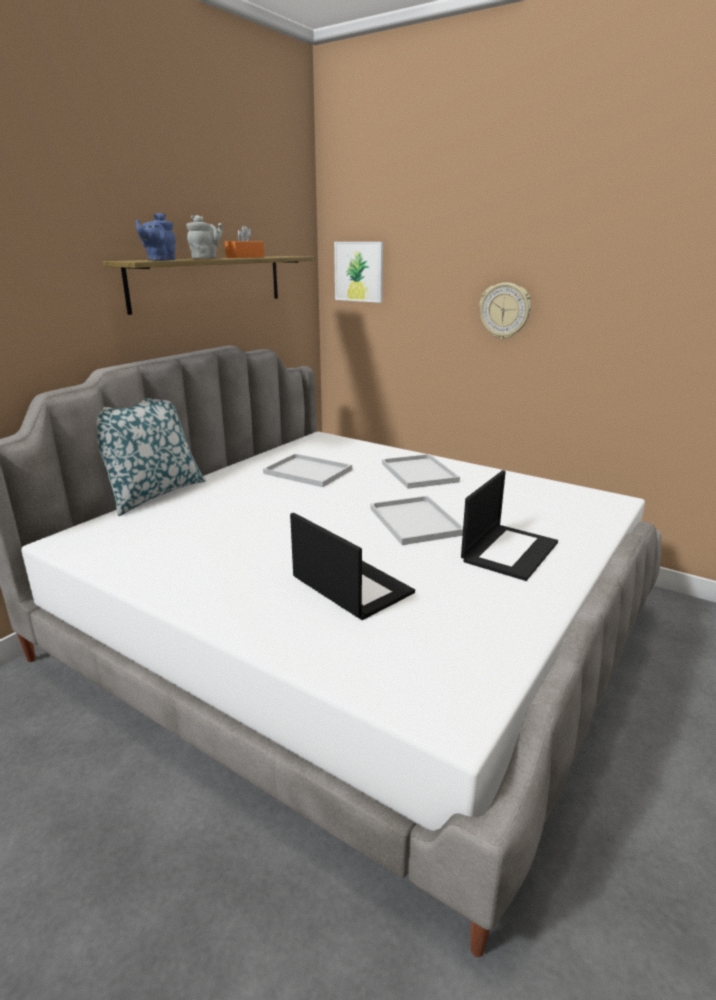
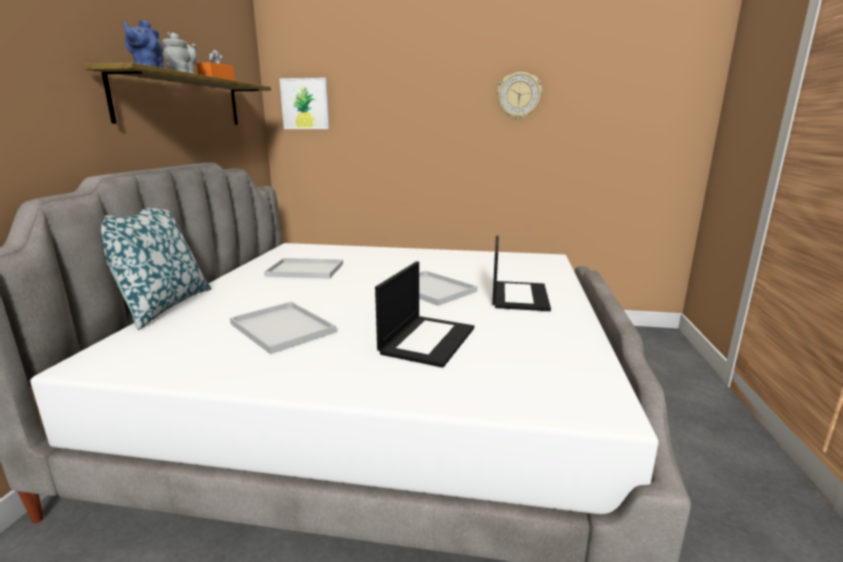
camera: 25 degrees left, 5 degrees down
laptop [290,513,415,620] -> laptop turned 90 degrees clockwise [375,261,474,368]
white tray [382,454,460,489] -> white tray moved to [230,301,336,354]
wall clock [479,283,531,339] -> wall clock moved to [497,72,542,119]

